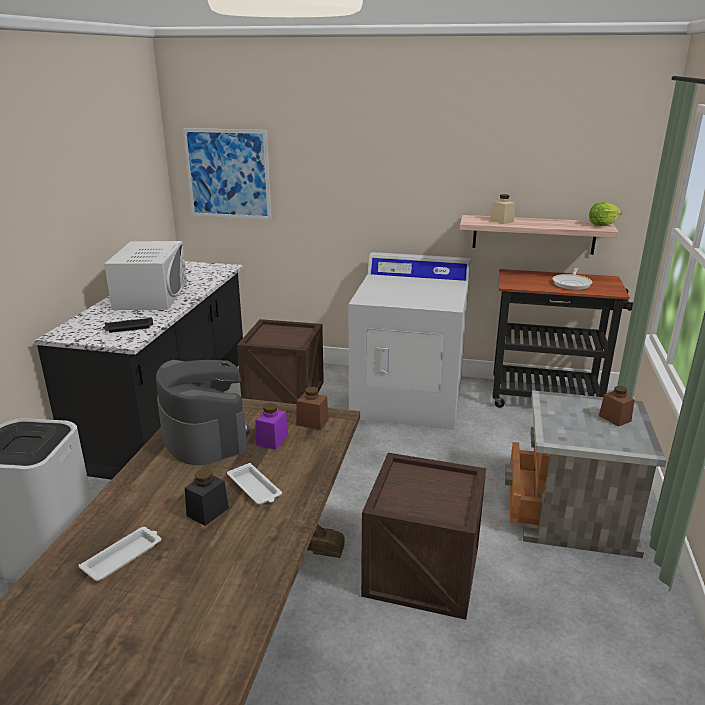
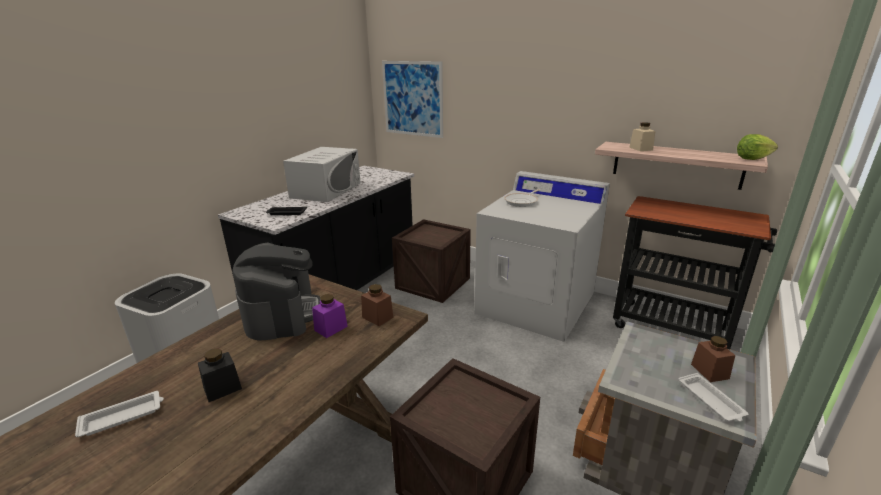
camera: 20 degrees right, 0 degrees up
white tray [227,463,282,505] -> white tray moved to [678,373,748,422]
frying pan [552,268,593,290] -> frying pan moved to [504,189,540,207]

